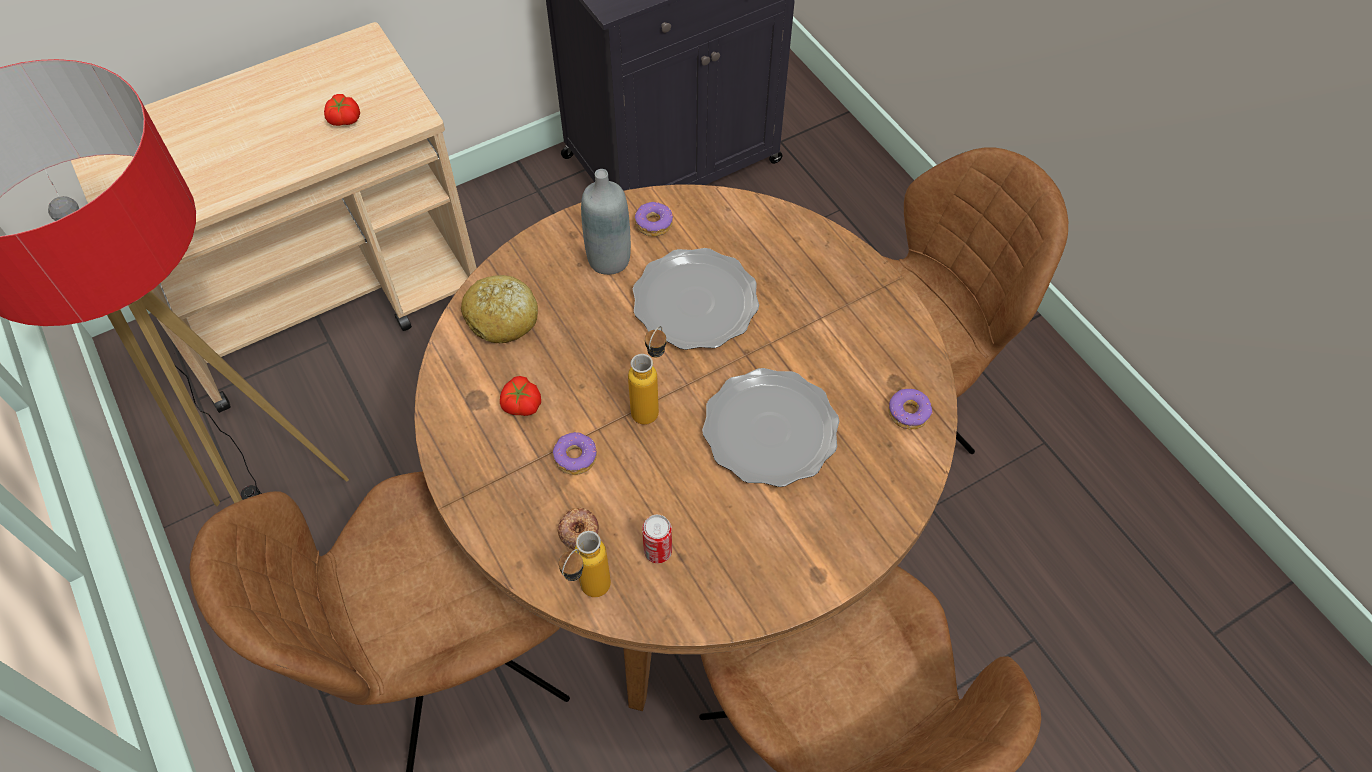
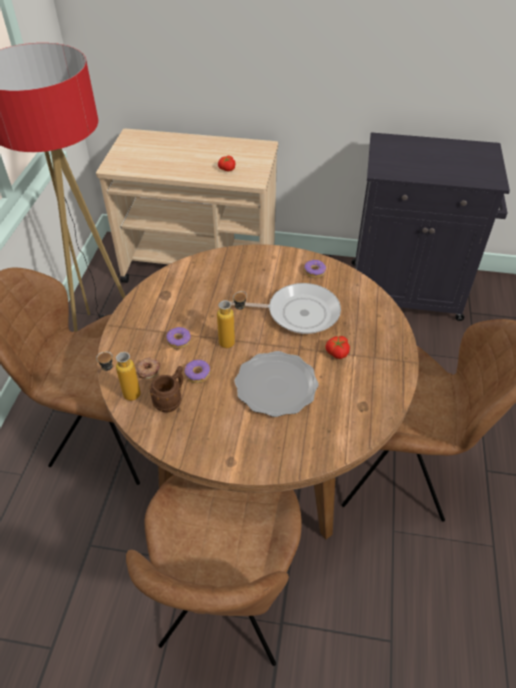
camera: 40 degrees right, 10 degrees down
bread [461,275,538,343] -> none
tomato [500,376,541,416] -> tomato moved to [325,336,350,359]
grey bottle [581,169,631,275] -> none
plate [633,248,759,350] -> frying pan [230,283,341,334]
can [642,515,672,563] -> brown mug [149,366,183,412]
donut [888,388,932,430] -> donut moved to [184,360,210,383]

